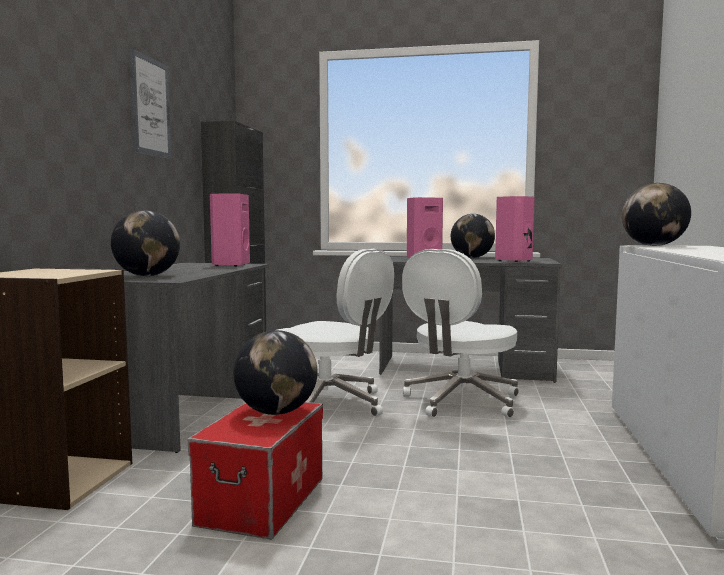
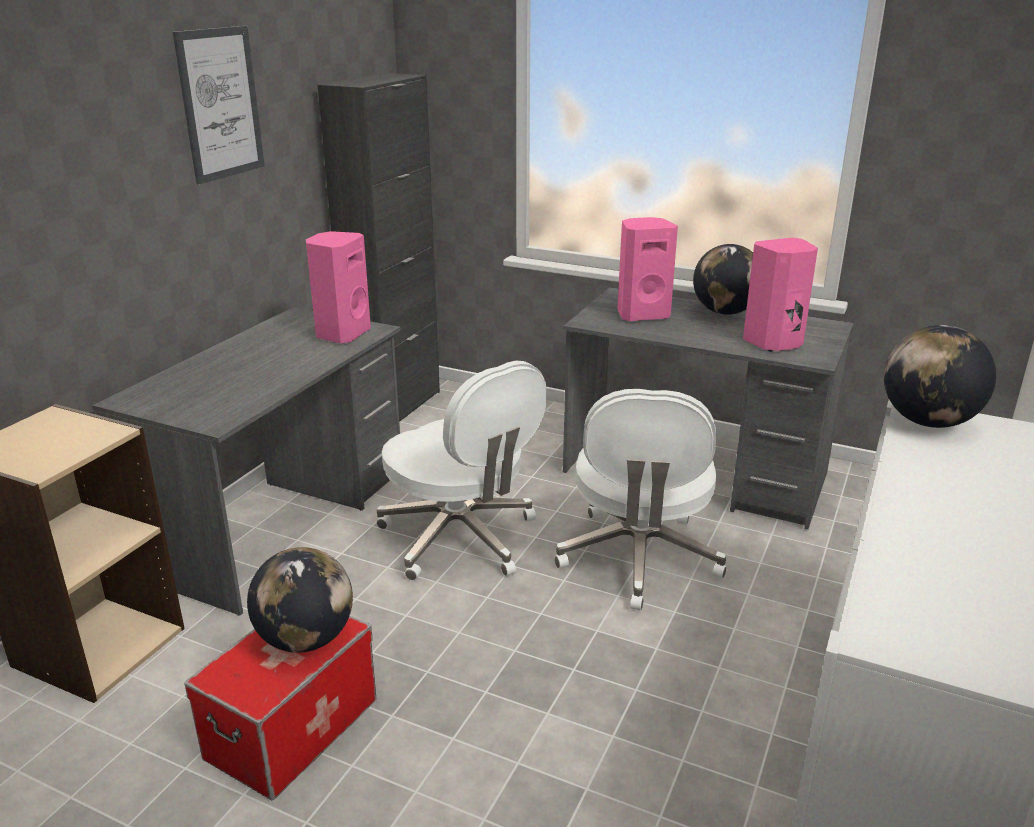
camera: 15 degrees right, 20 degrees up
globe [111,210,180,276] -> none
white office chair [402,249,519,418] -> white office chair turned 45 degrees counterclockwise [554,389,726,611]

